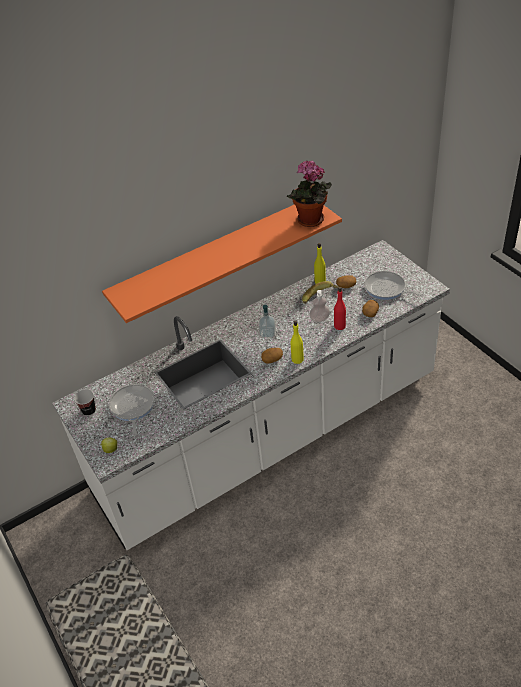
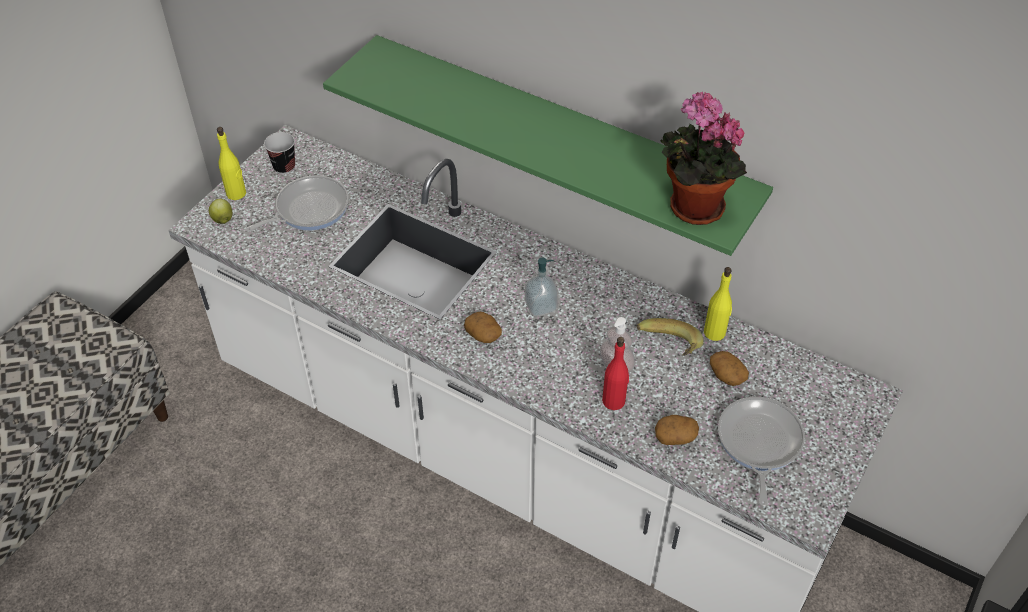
camera: 60 degrees right, 5 degrees up
orange shelf [102,205,342,323] -> green shelf [323,35,773,256]
yellow bottle [290,320,304,364] -> yellow bottle moved to [217,127,246,200]

